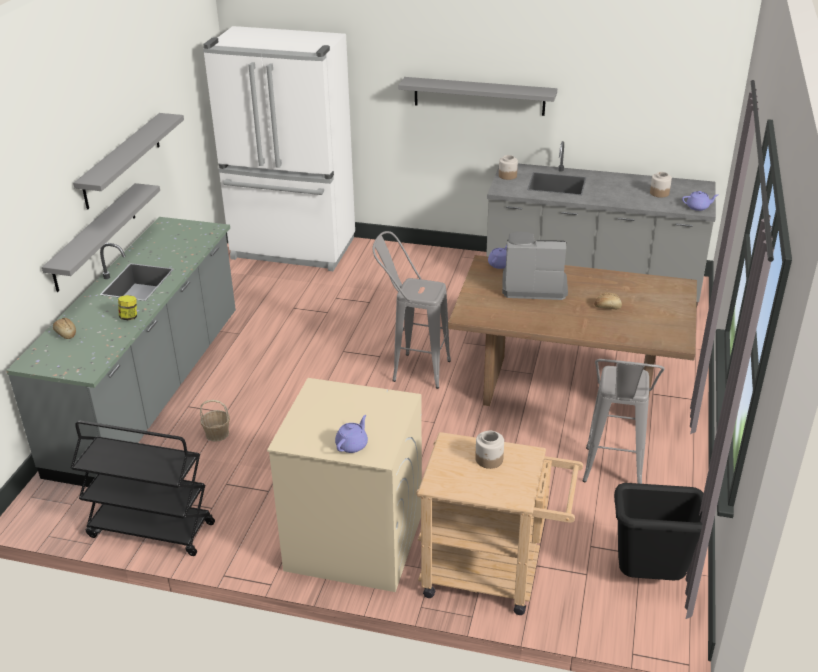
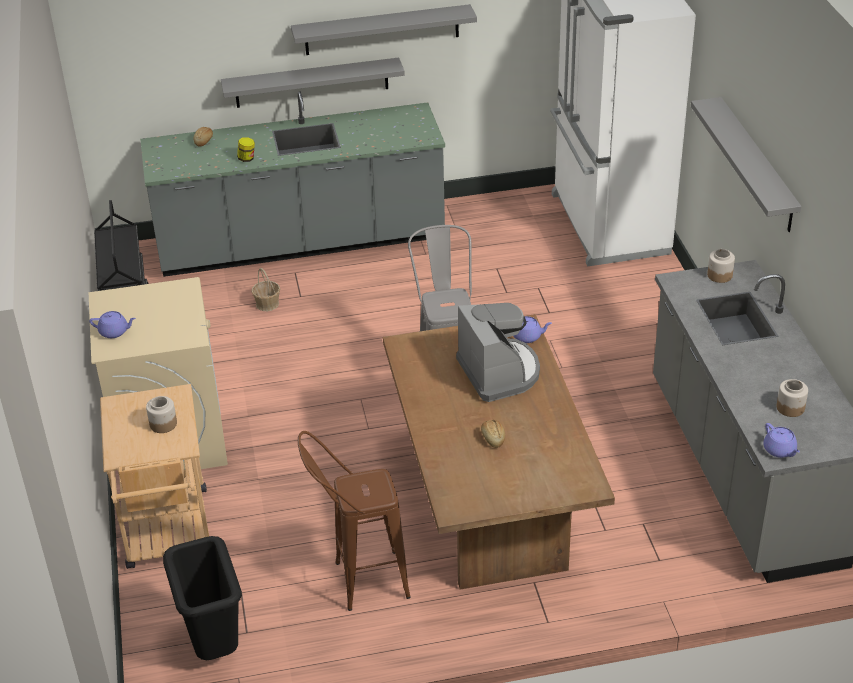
camera: 65 degrees right, 5 degrees up
grey stool [583,359,664,484] -> brown stool [298,431,410,611]

